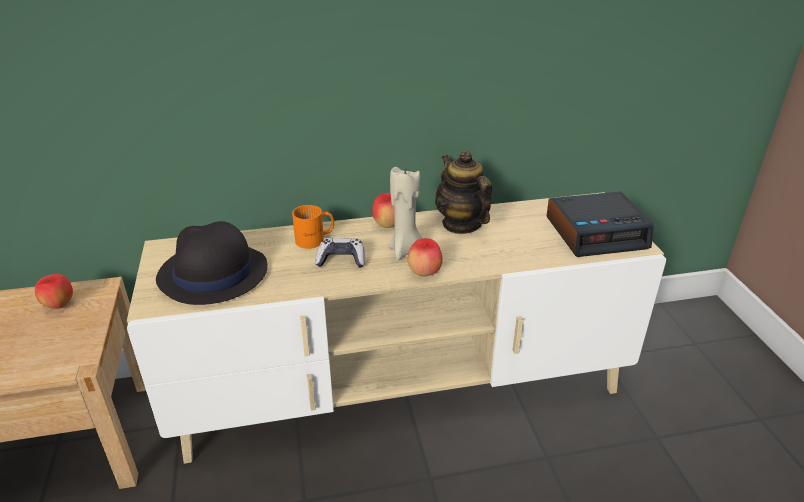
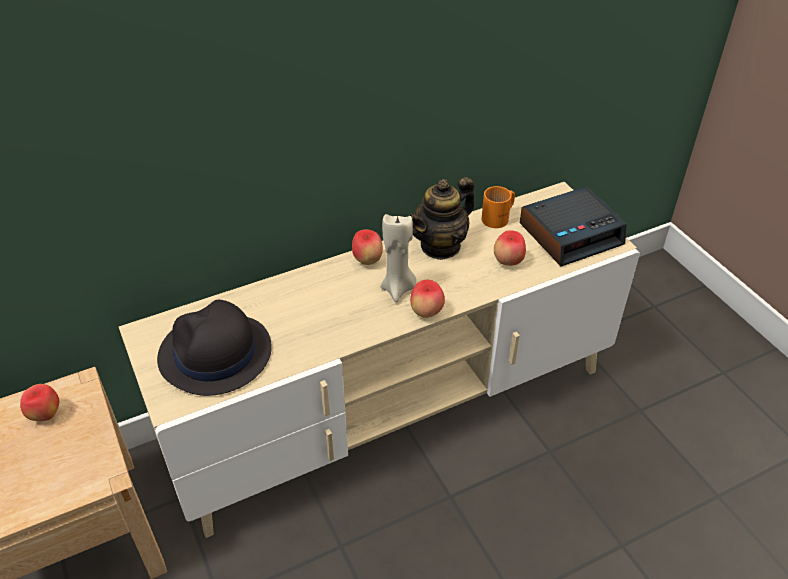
camera: 15 degrees left, 10 degrees up
orange mug [292,205,334,249] -> orange mug moved to [481,186,515,228]
game controller [315,238,365,268] -> none
teapot [435,150,492,234] -> teapot turned 90 degrees counterclockwise [408,177,475,260]
none -> apple [494,230,526,266]

